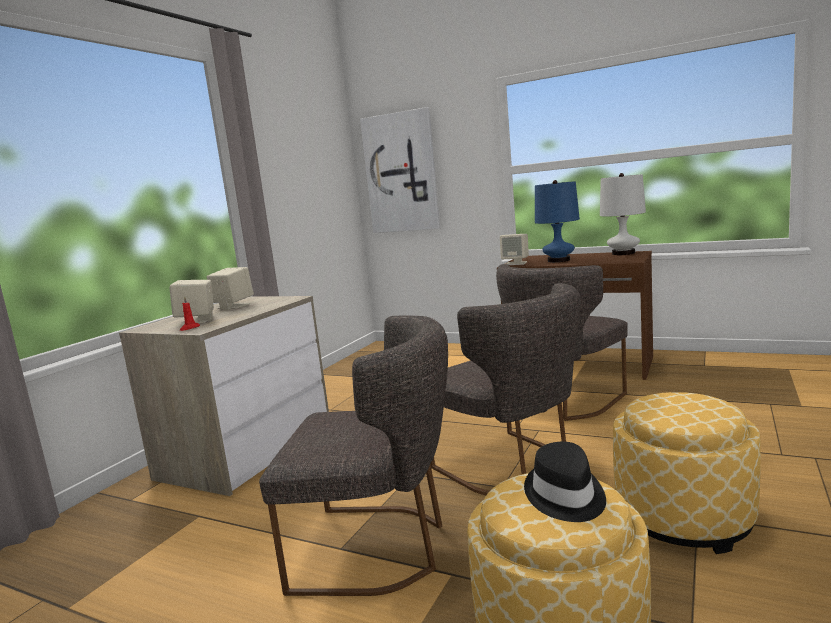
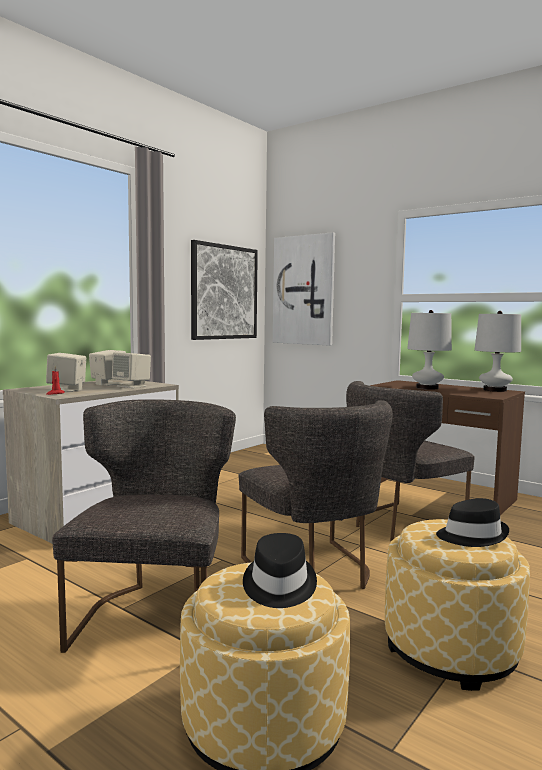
camera: 10 degrees right, 5 degrees down
grey chair [259,316,448,596] -> grey chair turned 105 degrees counterclockwise [52,399,236,653]
beige speaker [500,234,529,265] -> beige speaker moved to [112,352,151,388]
blue table lamp [535,180,580,262] -> white table lamp [407,310,452,390]
none -> picture [191,240,258,340]
none -> black hat [436,498,509,547]

